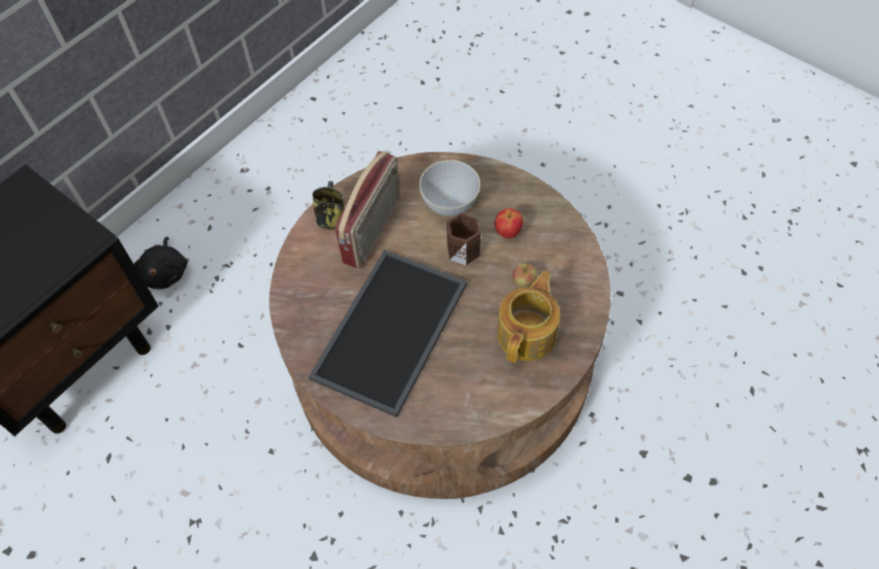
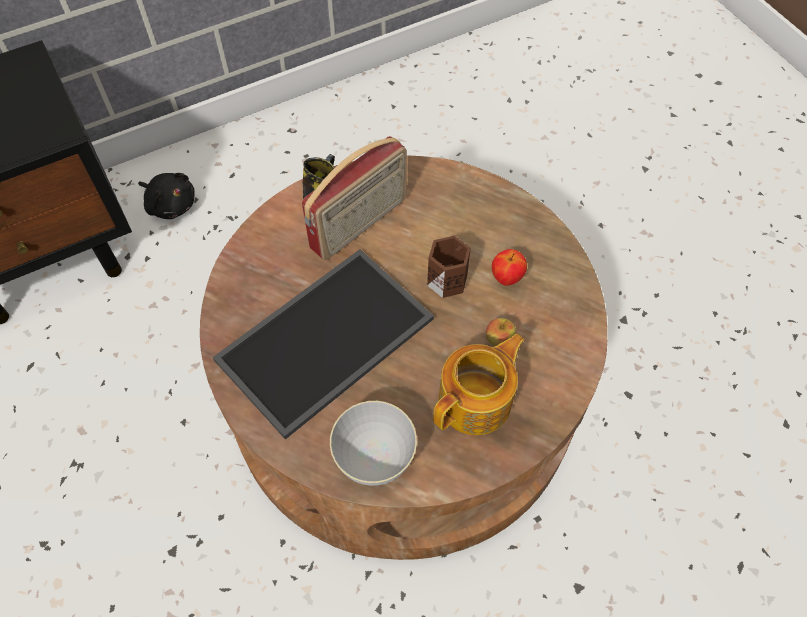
camera: 20 degrees right, 0 degrees up
black plush toy [134,237,187,289] -> black plush toy turned 75 degrees counterclockwise [138,173,195,219]
grey bowl [419,160,480,216] -> grey bowl moved to [330,401,417,486]

